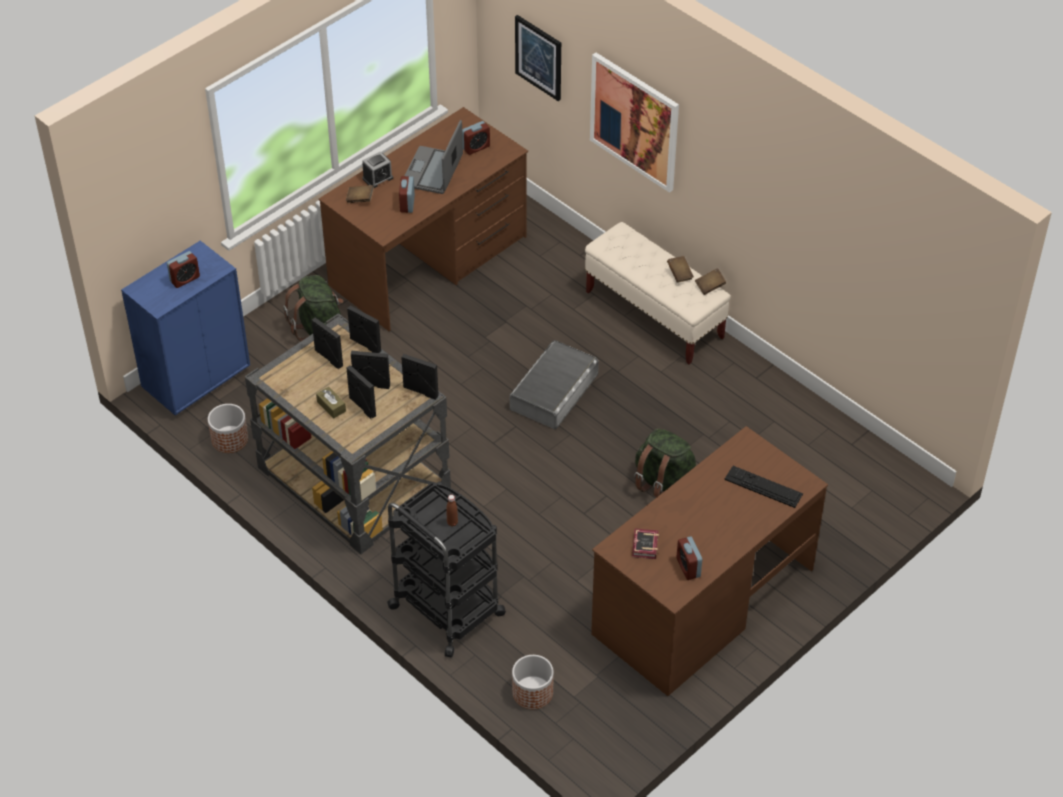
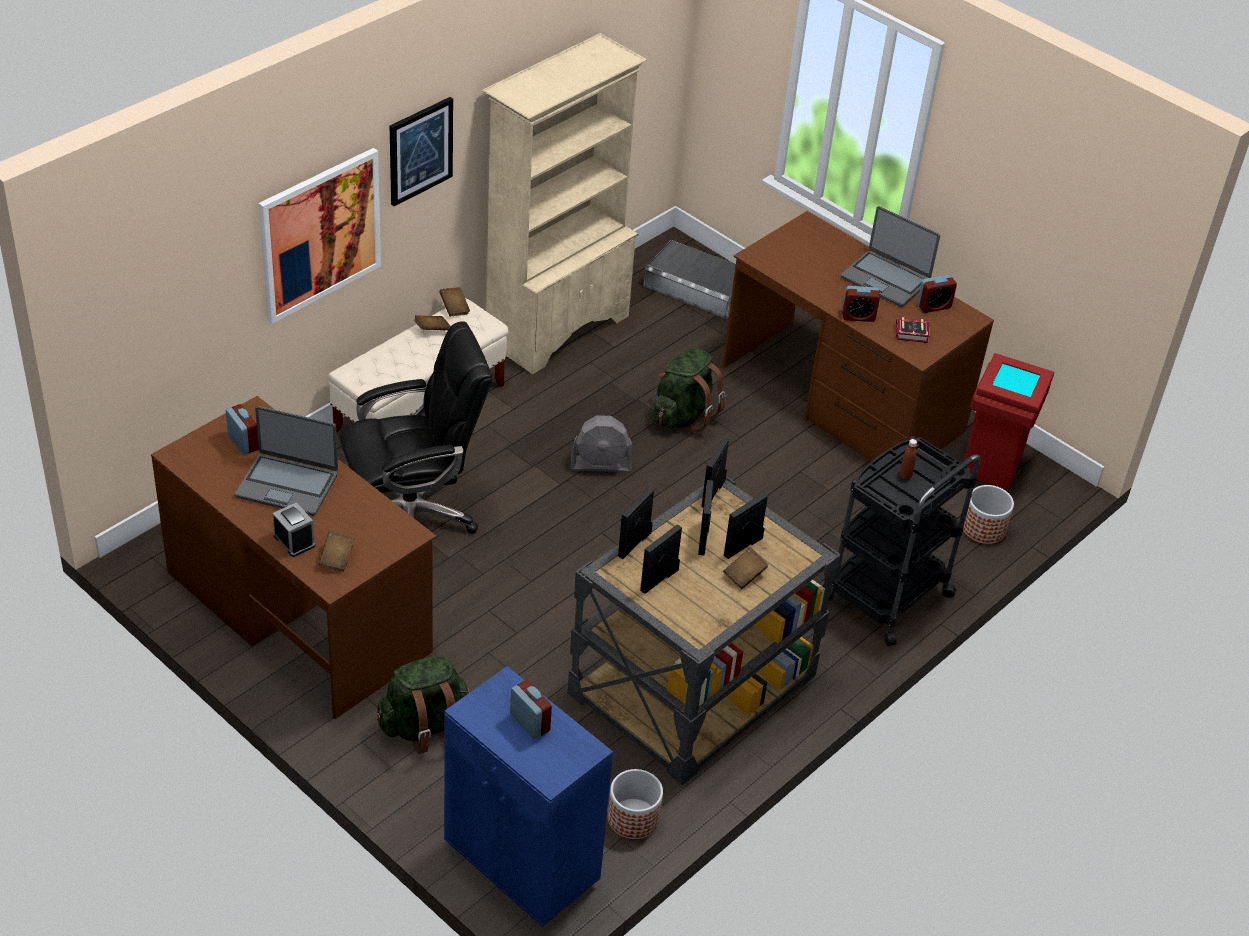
camera: 95 degrees left, 5 degrees down
brown tissue box [316,387,346,419] -> brown book [723,548,769,589]
alarm clock [399,176,415,213] -> alarm clock moved to [842,286,880,322]
grey storage box [510,340,599,429] -> grey storage box moved to [643,240,736,319]
picture [515,15,561,101] -> picture moved to [390,97,453,206]
keyboard [724,466,803,508] -> none
none -> black office chair [339,321,492,534]
none -> beige bookcase [482,33,647,374]
none -> grey fan [571,415,632,472]
none -> laptop [841,206,940,307]
none -> red trash can [964,353,1054,491]

